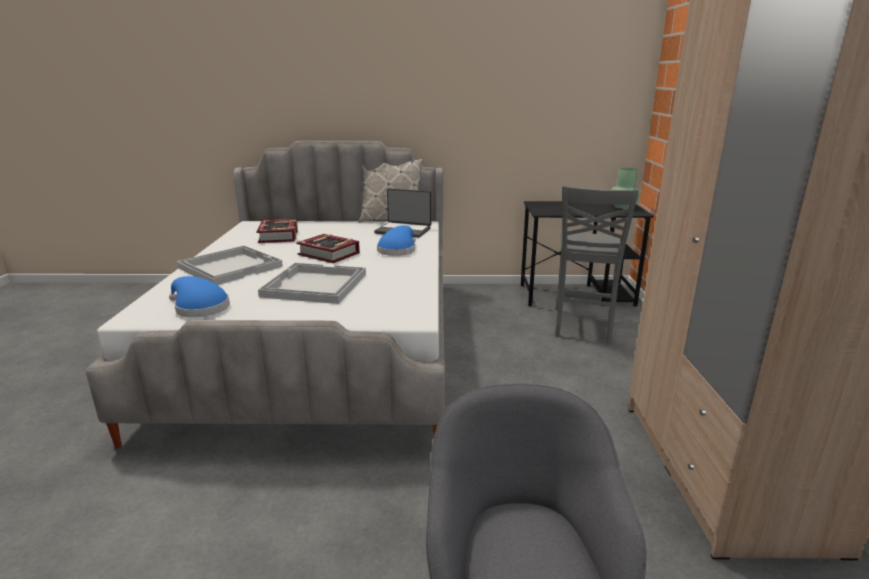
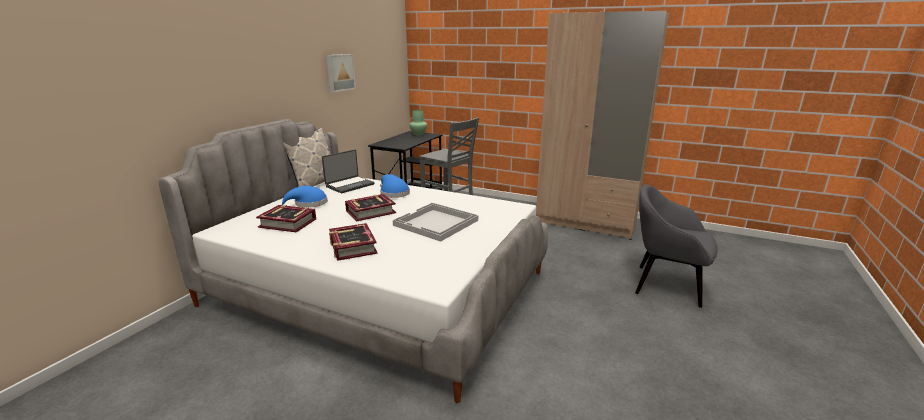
camera: 65 degrees left, 0 degrees up
blue hat [169,276,230,317] -> blue hat moved to [282,186,328,208]
white tray [177,246,283,285] -> book [329,223,377,261]
none -> picture [326,54,356,92]

